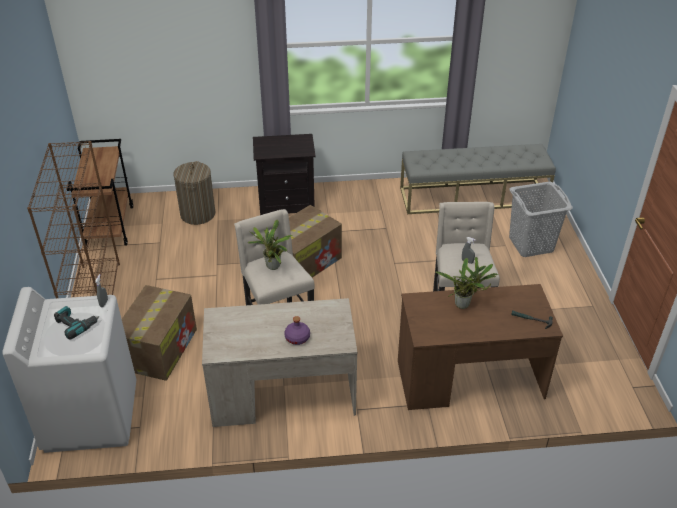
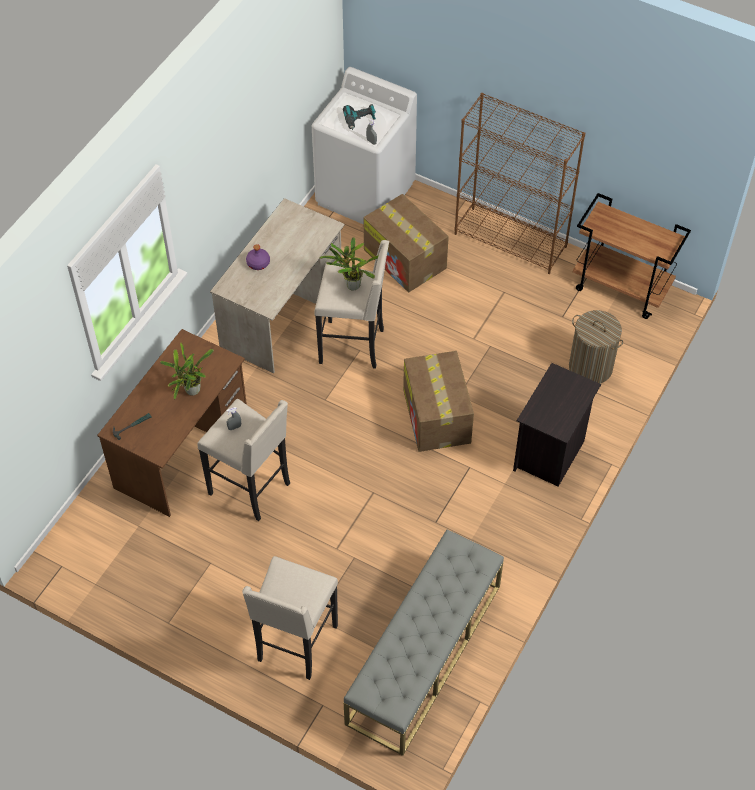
camera: 125 degrees right, 15 degrees up
grey laundry basket [509,182,573,257] -> beige stool [242,556,338,680]

